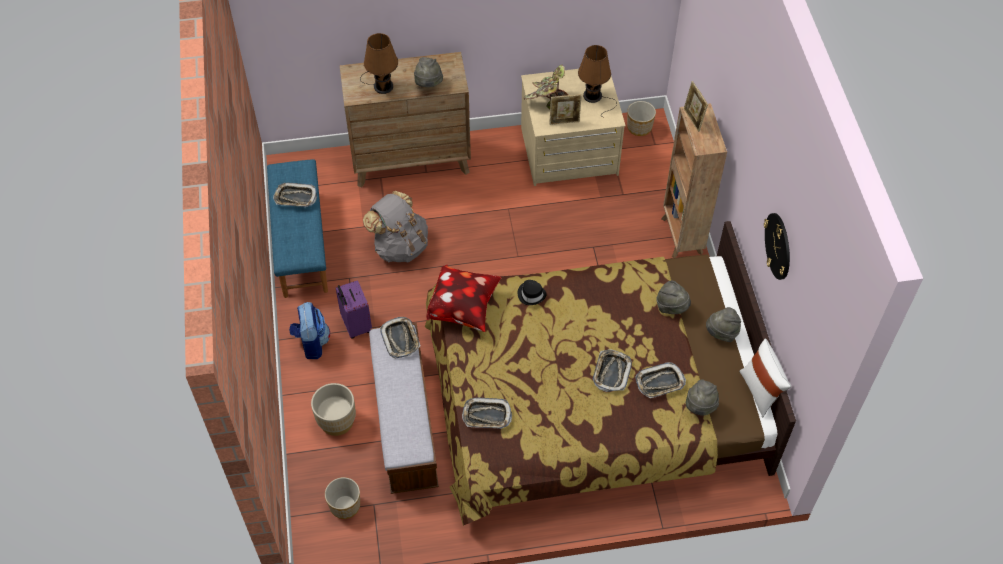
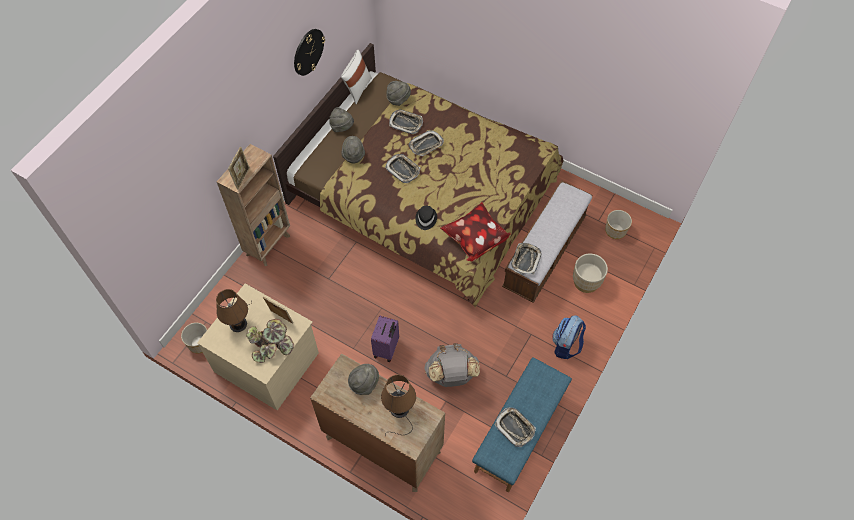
camera: 140 degrees left, 5 degrees up
purple suitcase [336,280,372,339] -> purple suitcase moved to [371,316,399,362]
tray [462,398,512,429] -> tray moved to [385,154,420,183]

